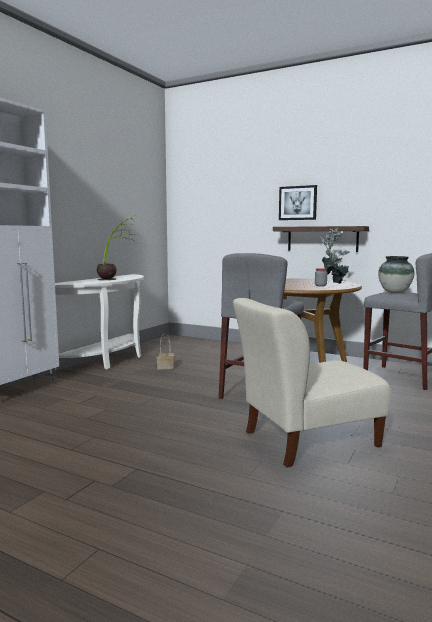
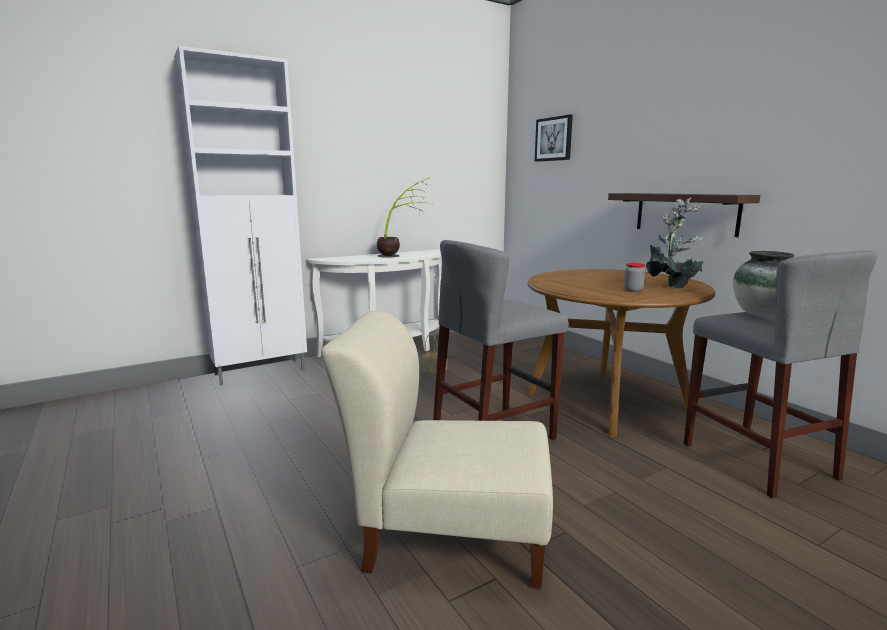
camera: 30 degrees right, 5 degrees up
picture [279,185,317,220] -> picture moved to [535,115,573,162]

